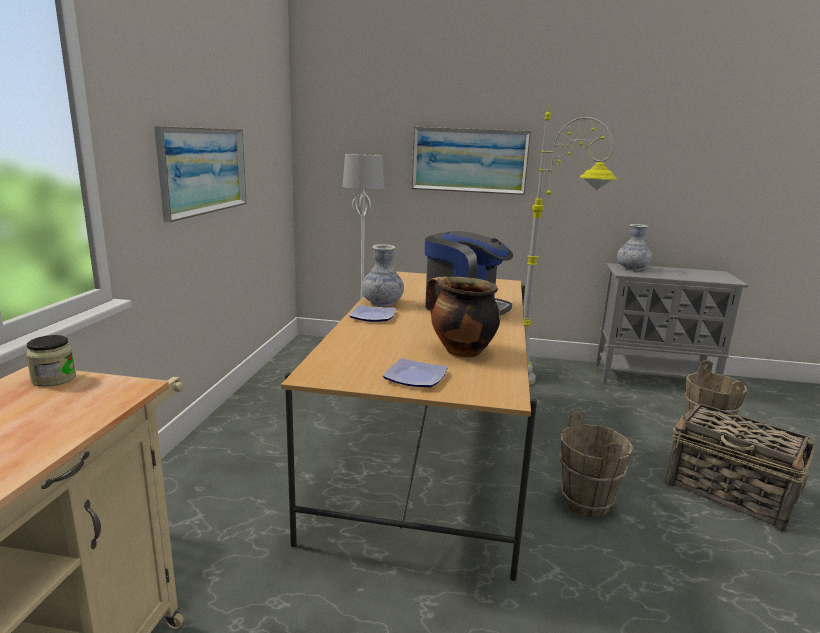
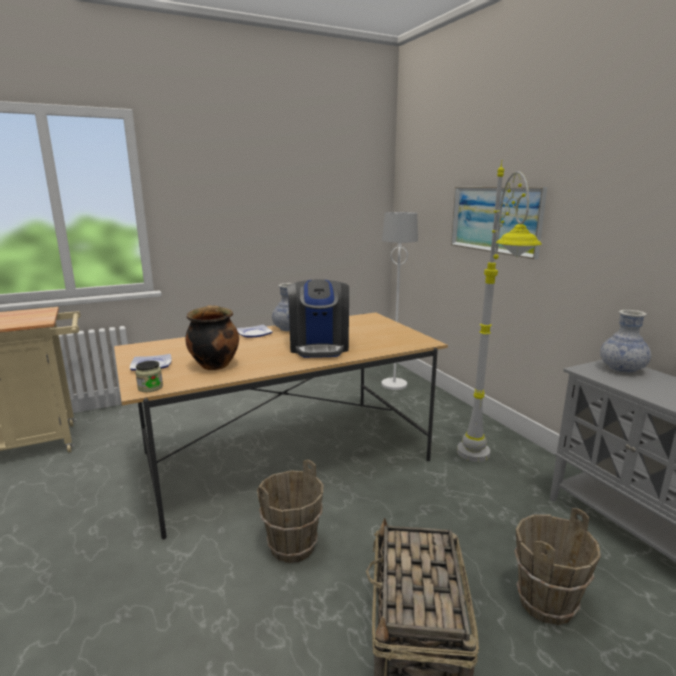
camera: 55 degrees right, 0 degrees up
jar [26,335,76,387] -> jar moved to [135,361,163,392]
picture [154,126,246,222] -> none

